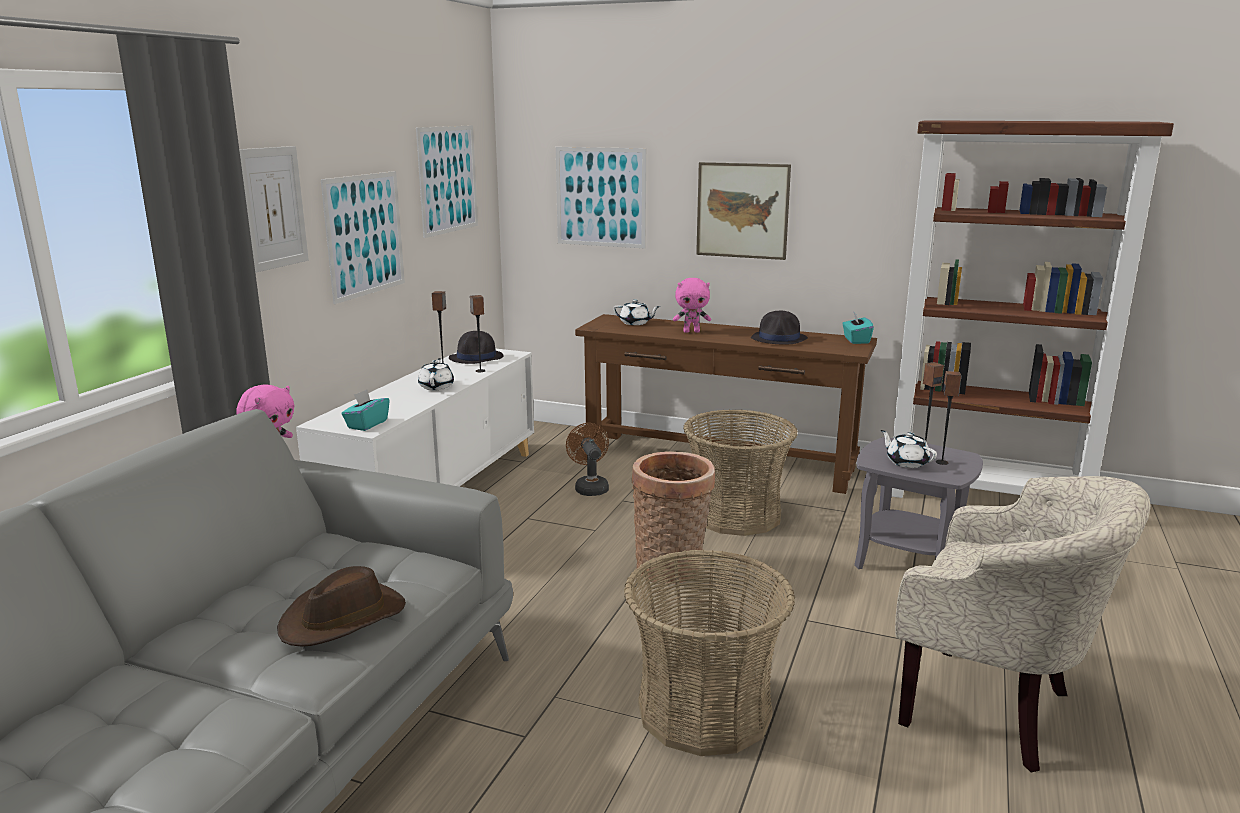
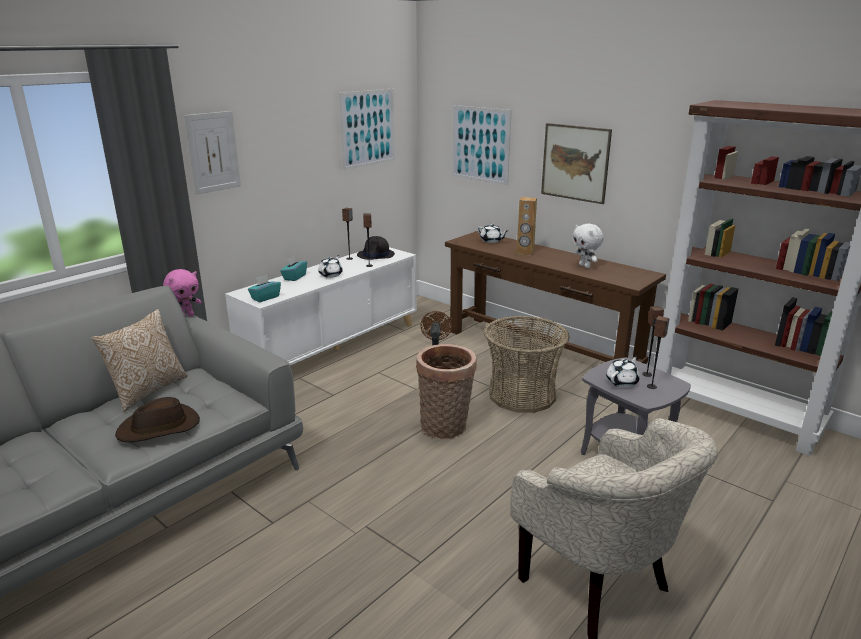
camera: 20 degrees right, 5 degrees up
picture [321,171,405,304] -> none
basket [624,550,795,756] -> none
pink plush toy [673,278,711,333] -> brown speaker [516,197,537,256]
black hat [751,311,808,344] -> white plush toy [573,224,603,268]
turquoise tissue box [842,311,874,344] -> turquoise tissue box moved to [280,256,307,281]
white teapot [881,430,937,468] -> white teapot turned 60 degrees clockwise [606,356,640,388]
none -> pillow [91,309,188,412]

